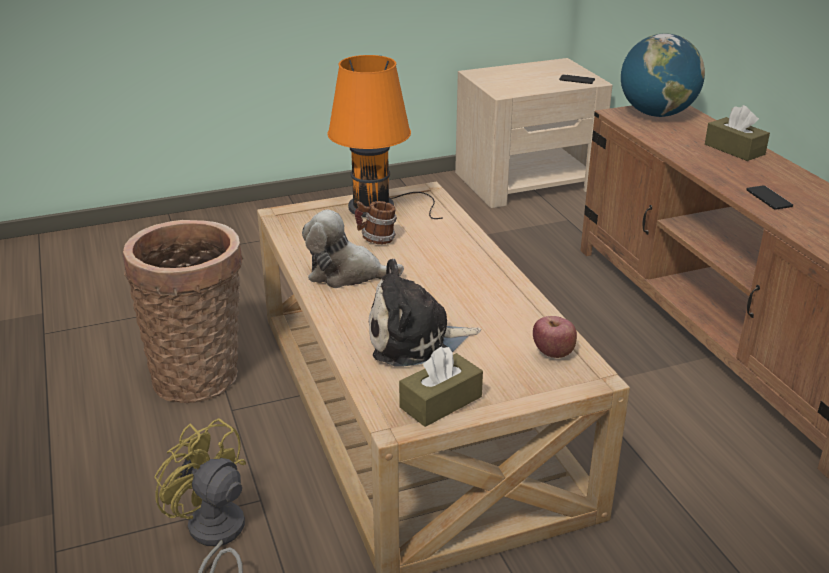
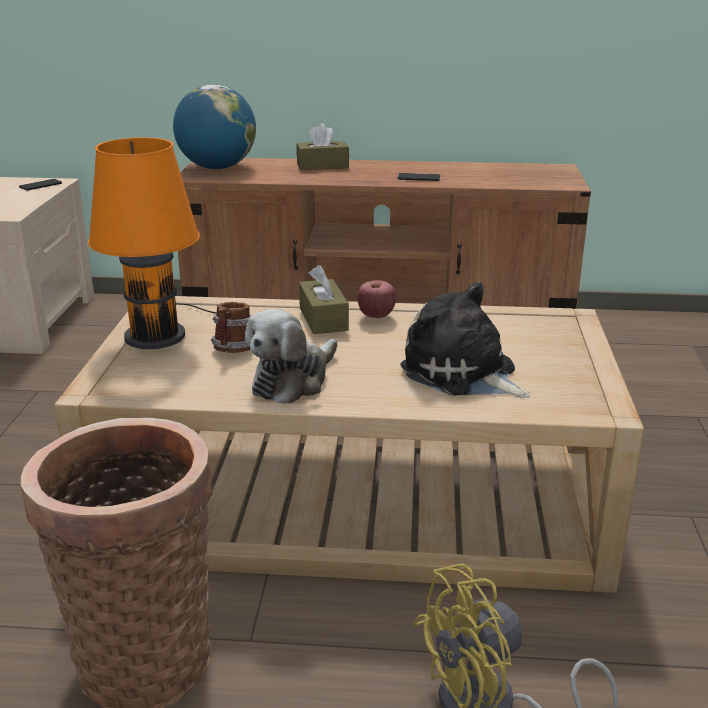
camera: 65 degrees left, 5 degrees down
plush toy [369,259,481,367] -> plush toy turned 120 degrees clockwise [400,282,531,397]
brown tissue box [399,346,483,427] -> brown tissue box moved to [299,265,349,334]
apple [533,316,577,358] -> apple moved to [357,280,396,318]

